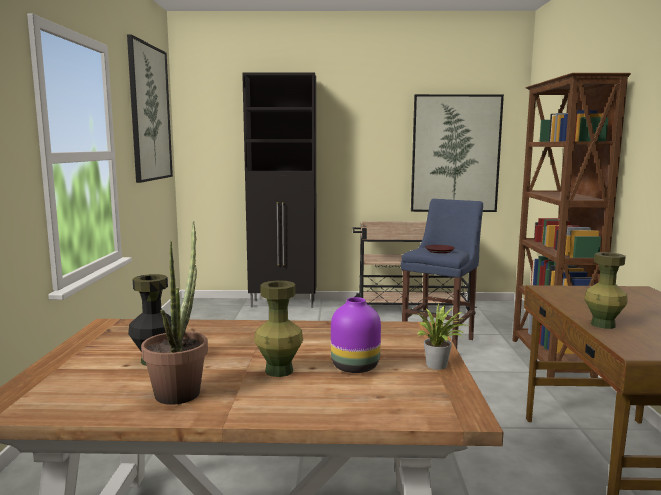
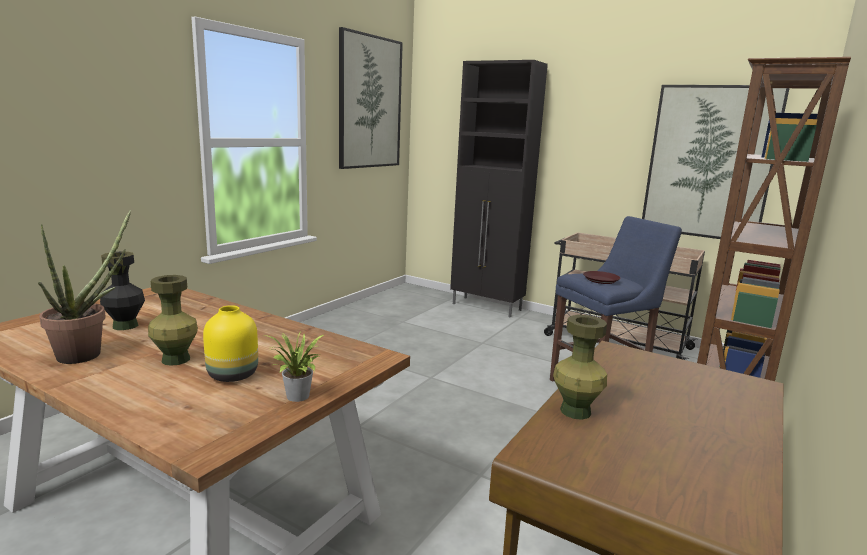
camera: 30 degrees right, 5 degrees up
purple vase [331,297,381,373] -> yellow vase [203,305,258,382]

